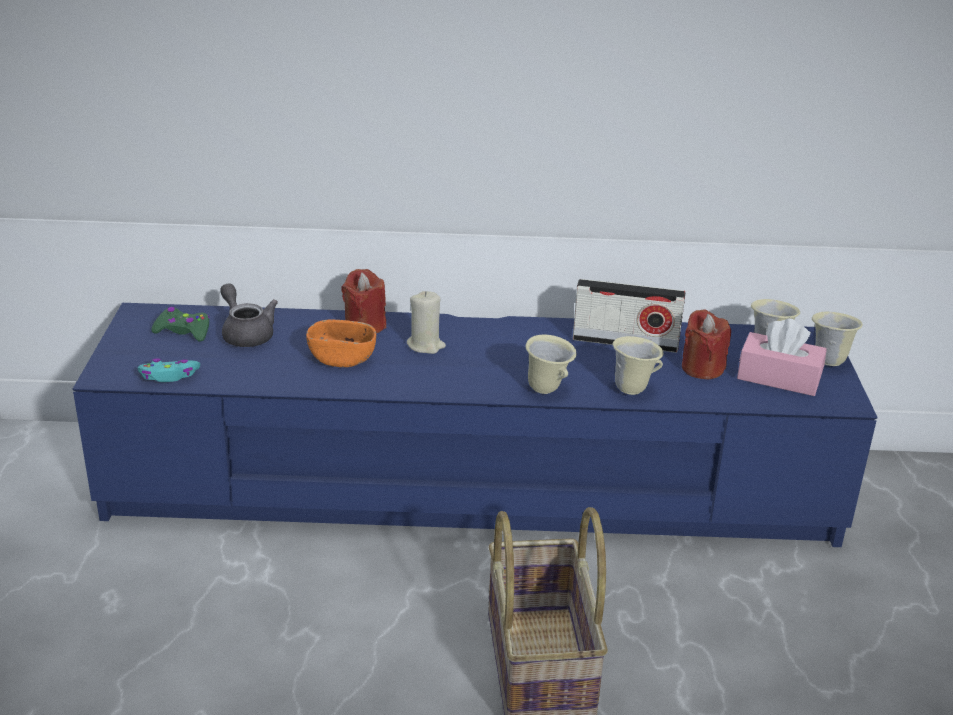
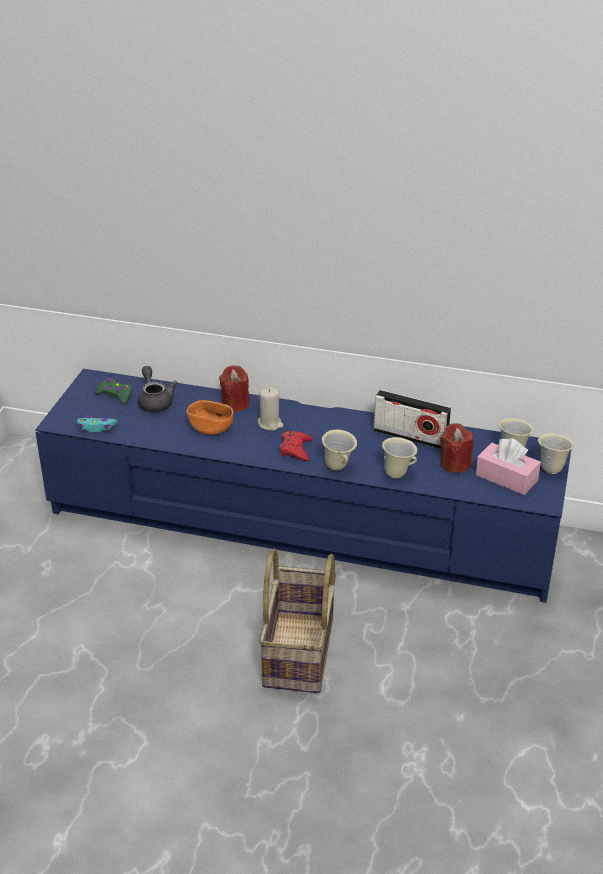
camera: 15 degrees right, 5 degrees up
none -> red game controller [280,431,312,461]

